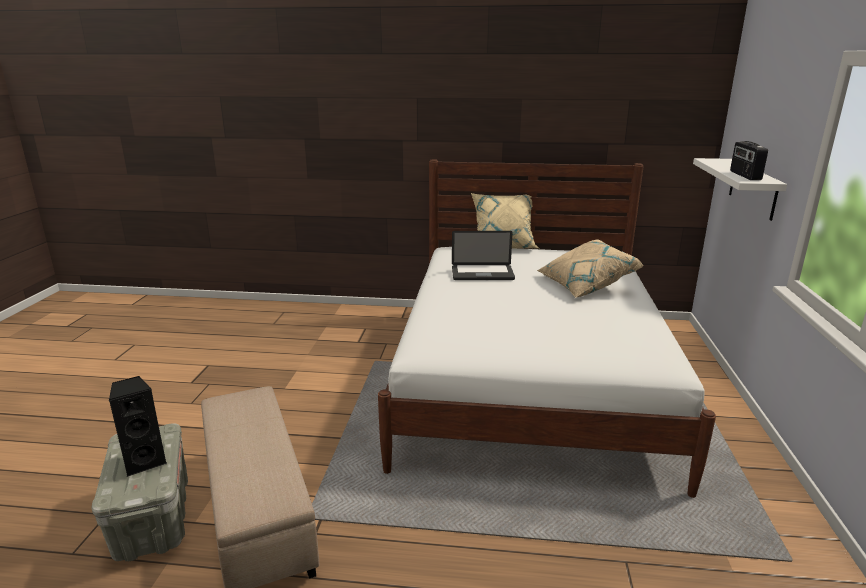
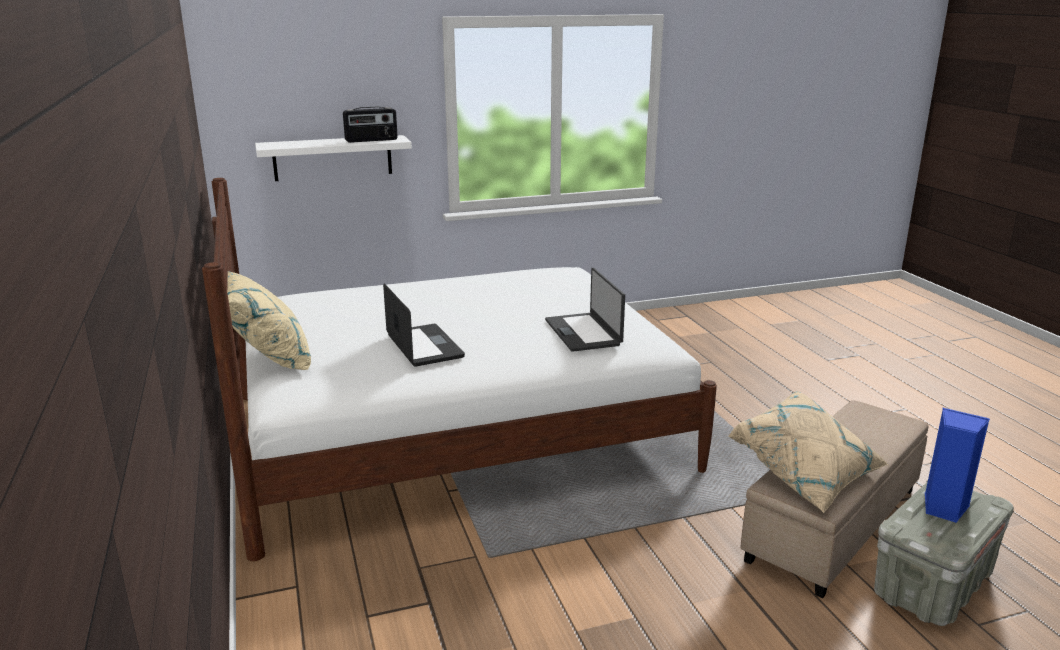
camera: 115 degrees left, 0 degrees up
black speaker [109,376,167,477] -> blue speaker [925,407,990,523]
beige pillow [537,240,643,298] -> beige pillow moved to [728,391,888,513]
none -> laptop [545,268,625,352]

